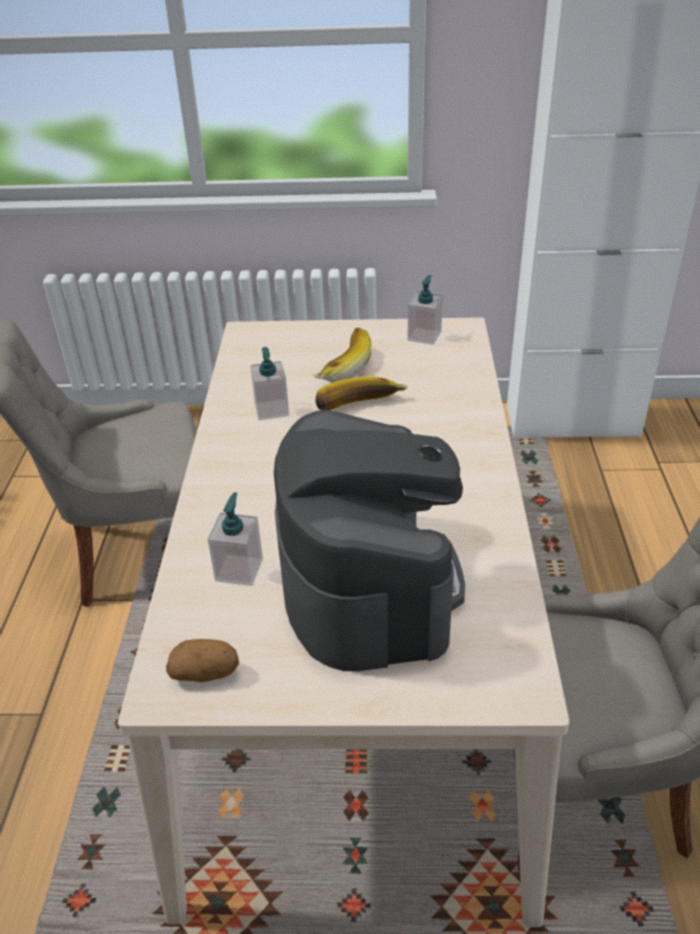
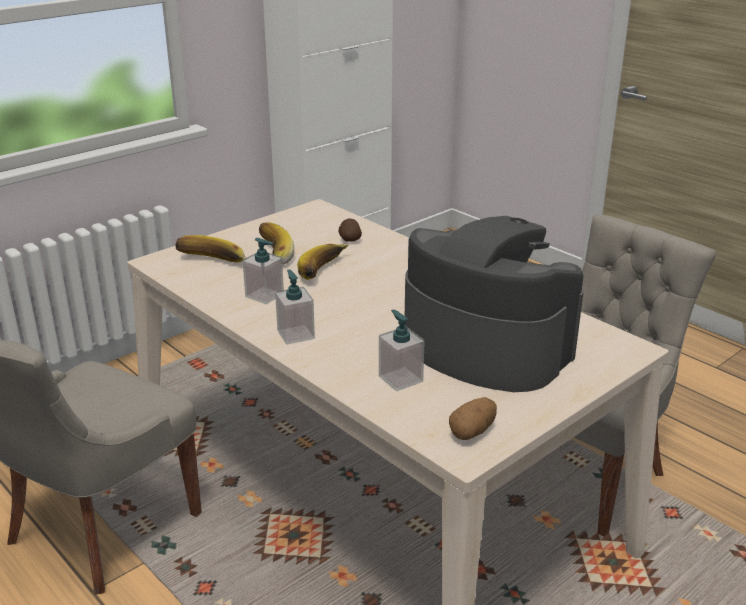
camera: 45 degrees left, 10 degrees down
soap dispenser [407,275,443,345] -> soap dispenser moved to [275,269,315,345]
none -> banana [176,235,247,263]
none -> potato [339,219,362,242]

